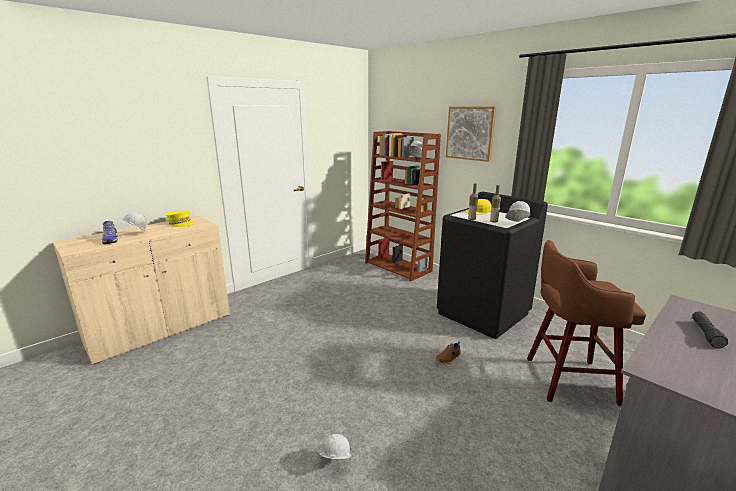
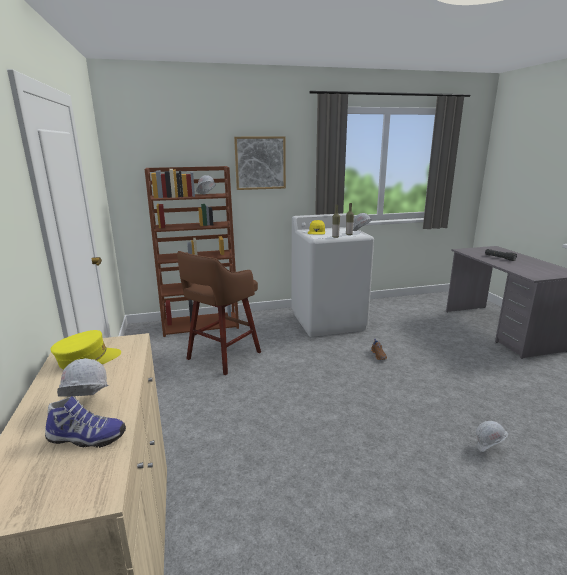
camera: 60 degrees left, 0 degrees up
black washing machine [437,192,548,339] -> white washing machine [291,213,374,337]
brown stool [527,240,646,406] -> brown stool moved to [177,251,261,375]

